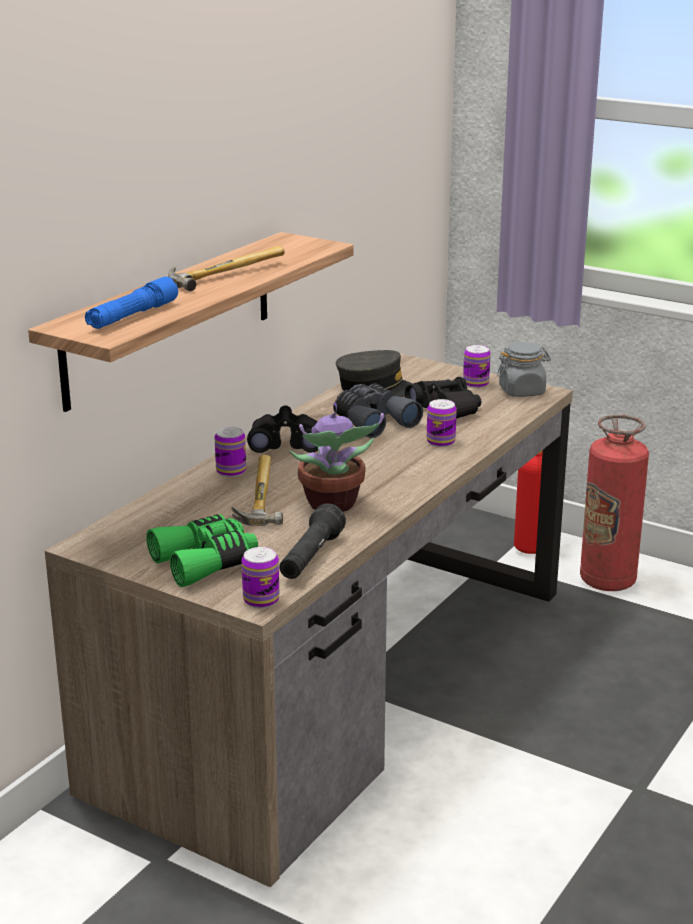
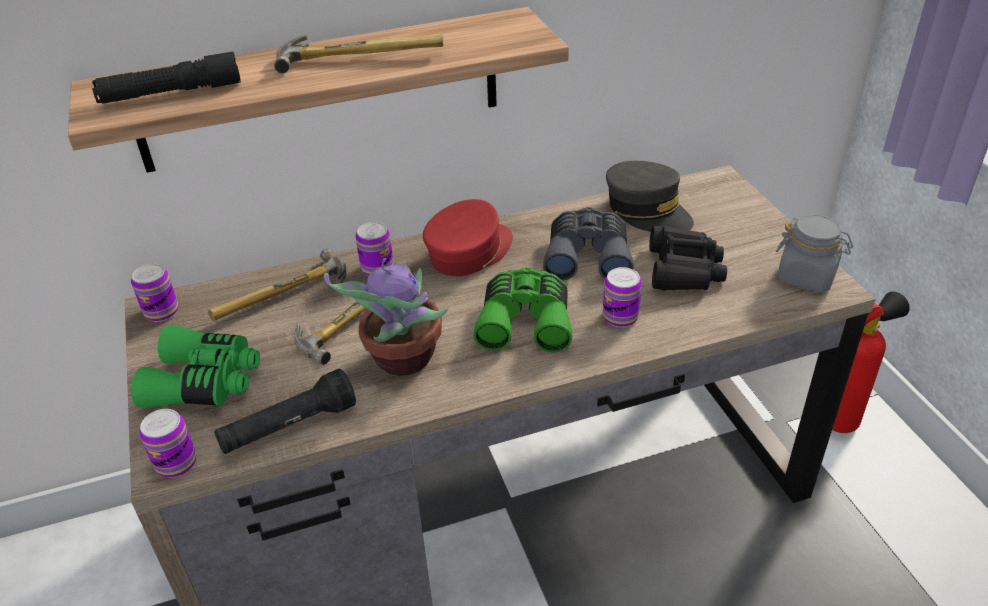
camera: 40 degrees right, 15 degrees up
blue flashlight [85,276,178,329] -> black flashlight [92,52,241,104]
black binoculars [247,405,318,453] -> red cap [423,199,513,276]
can [463,345,491,388] -> can moved to [131,264,178,322]
fire extinguisher [580,414,649,591] -> none
none -> hammer [208,248,347,321]
none -> green binoculars [473,268,572,353]

